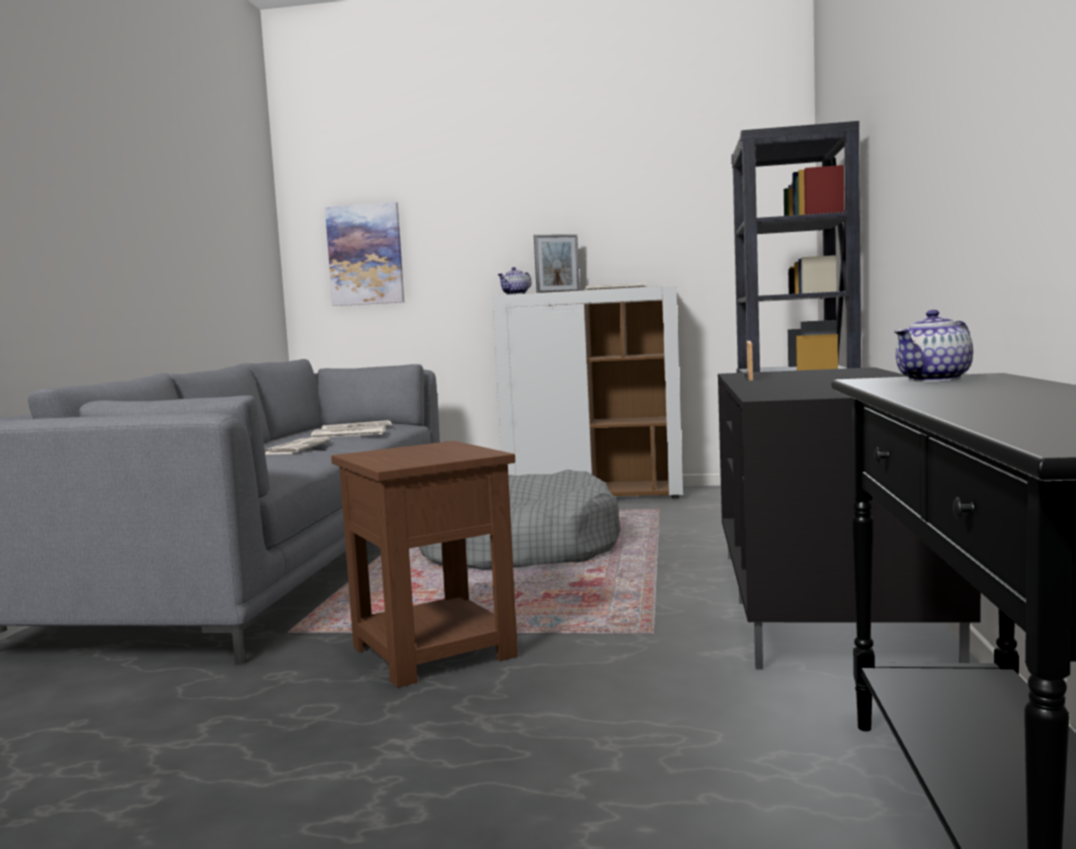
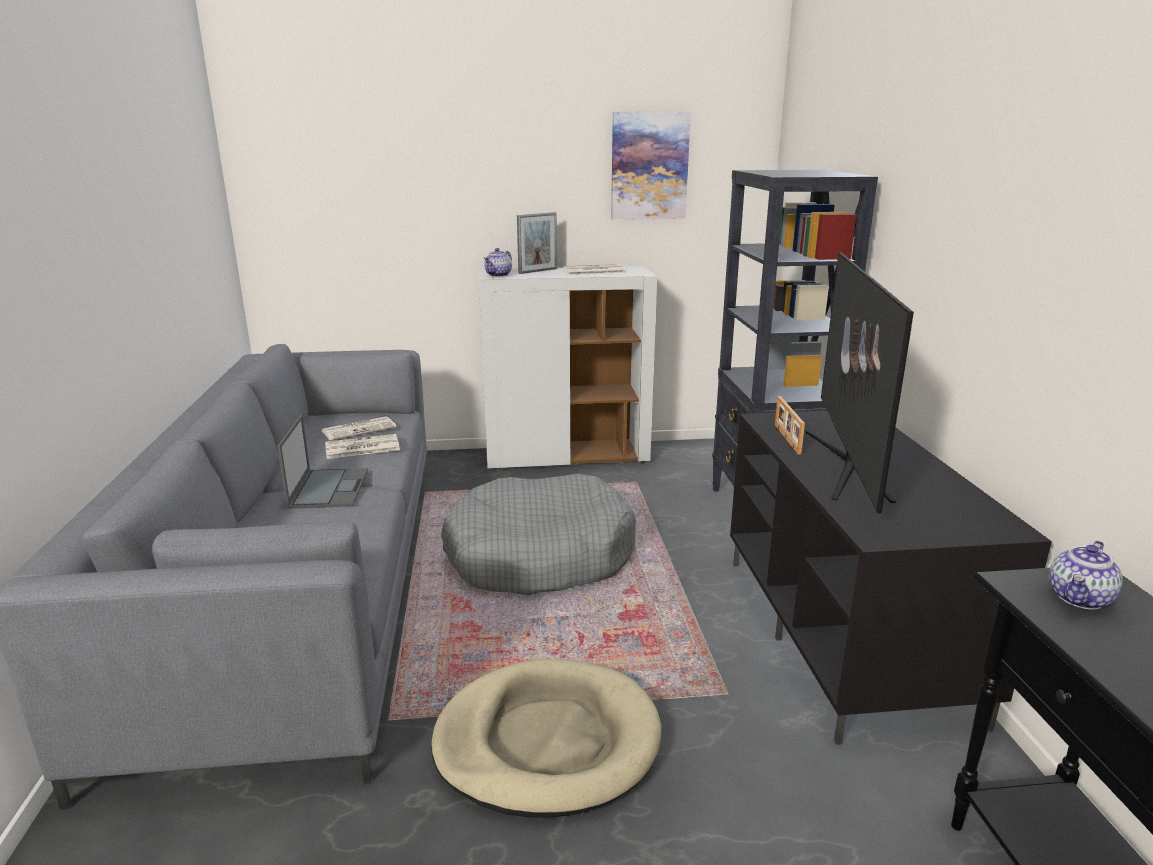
camera: 15 degrees left, 15 degrees up
newspaper [265,437,331,455] -> laptop [277,415,368,509]
picture [325,202,404,306] -> picture moved to [611,112,691,219]
brown side table [331,441,518,688] -> beige dog bed [431,659,662,818]
none -> television [806,252,914,514]

